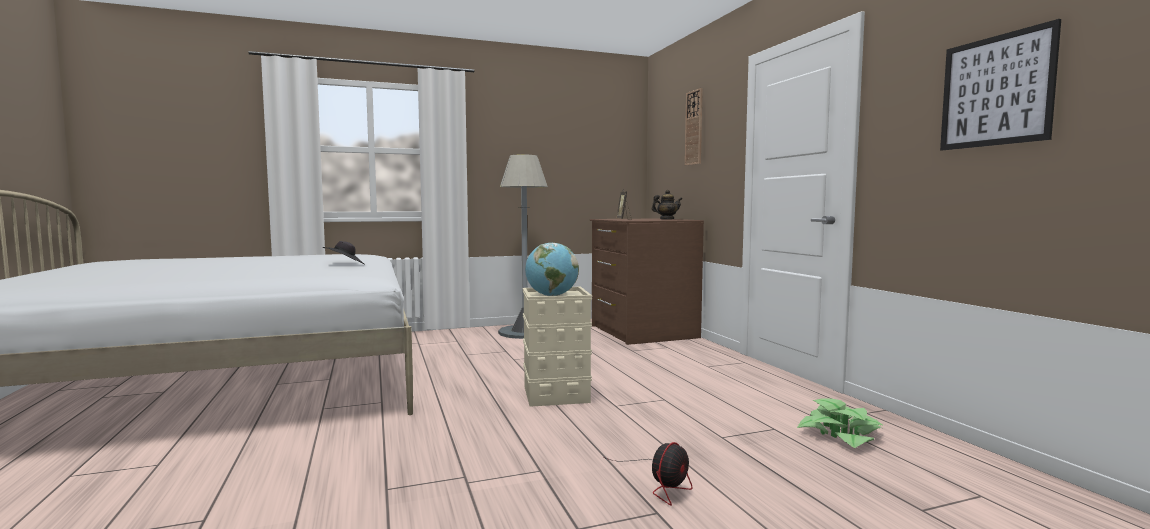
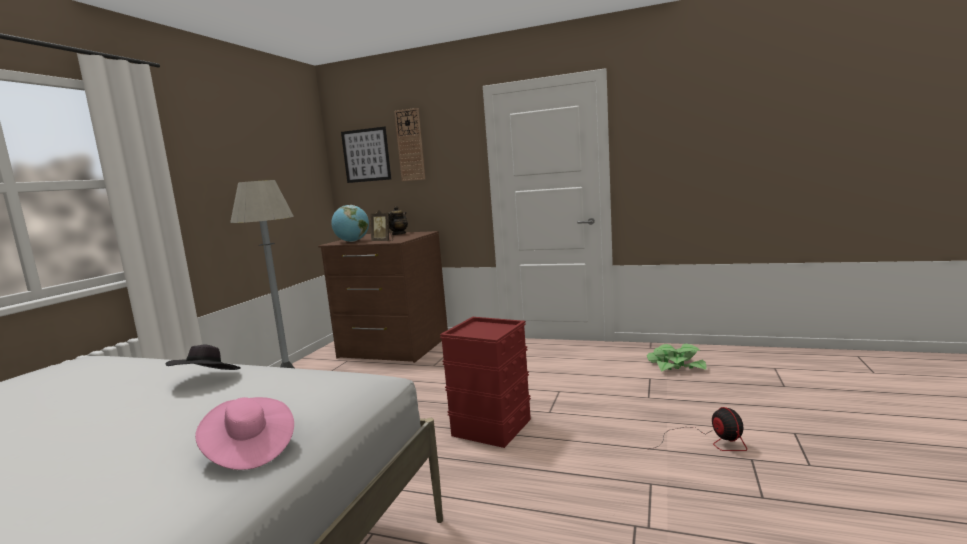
camera: 50 degrees left, 5 degrees up
beige storage box [523,287,592,407] -> red storage box [440,317,531,448]
globe [525,243,579,296] -> globe moved to [331,205,369,242]
picture [940,19,1061,151] -> picture moved to [341,127,391,183]
none -> pink hat [195,397,294,470]

